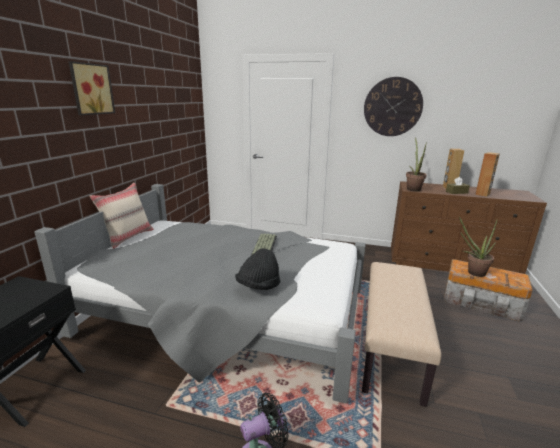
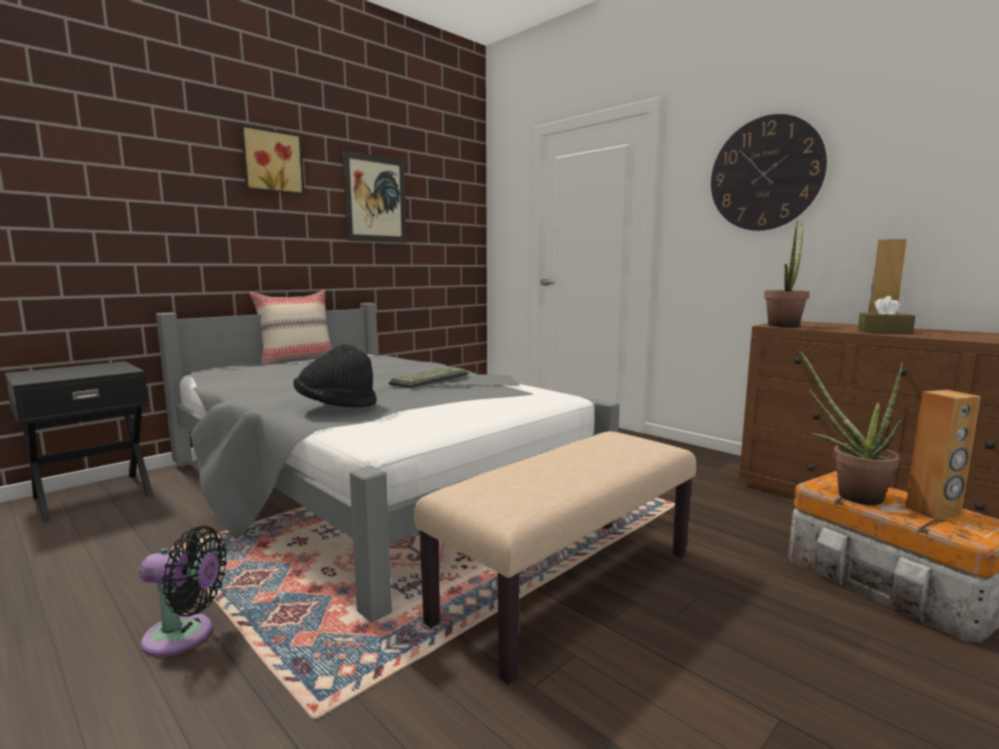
camera: 30 degrees right, 10 degrees down
brown speaker [475,152,500,197] -> brown speaker moved to [905,390,981,520]
none -> picture [342,151,406,243]

